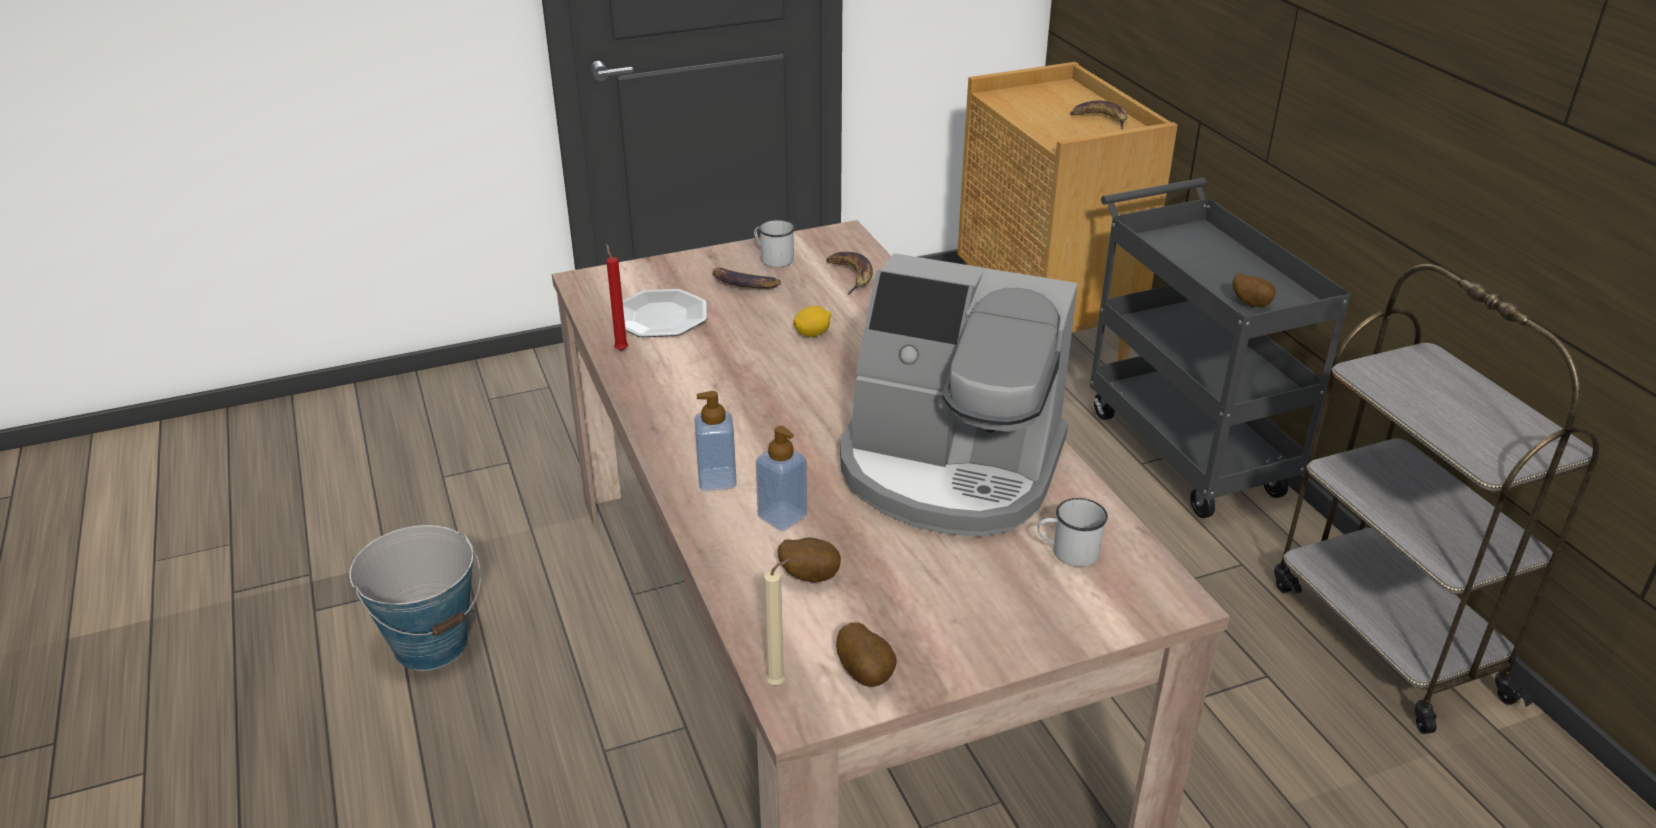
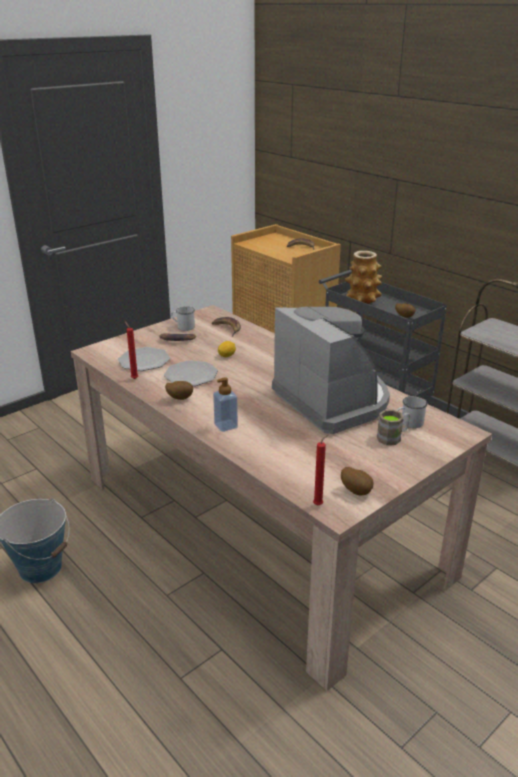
camera: 20 degrees left, 5 degrees down
soap dispenser [756,426,807,531] -> none
beige candle [764,559,790,685] -> red candle [313,434,329,505]
potato [778,537,841,583] -> potato moved to [165,381,193,400]
coffee machine [840,253,1078,537] -> coffee machine turned 120 degrees counterclockwise [272,307,390,434]
none -> plate [164,360,218,386]
none -> vase [345,251,382,304]
none -> brown mug [377,410,410,445]

